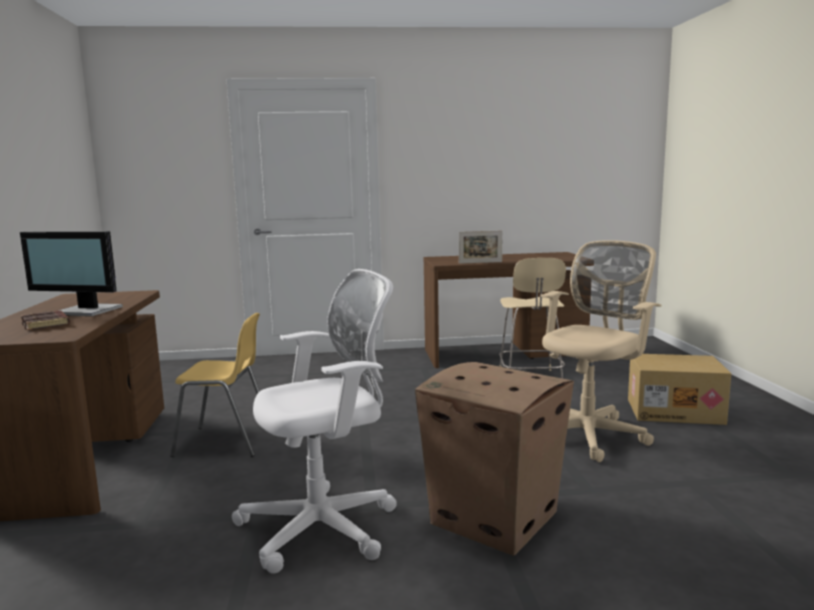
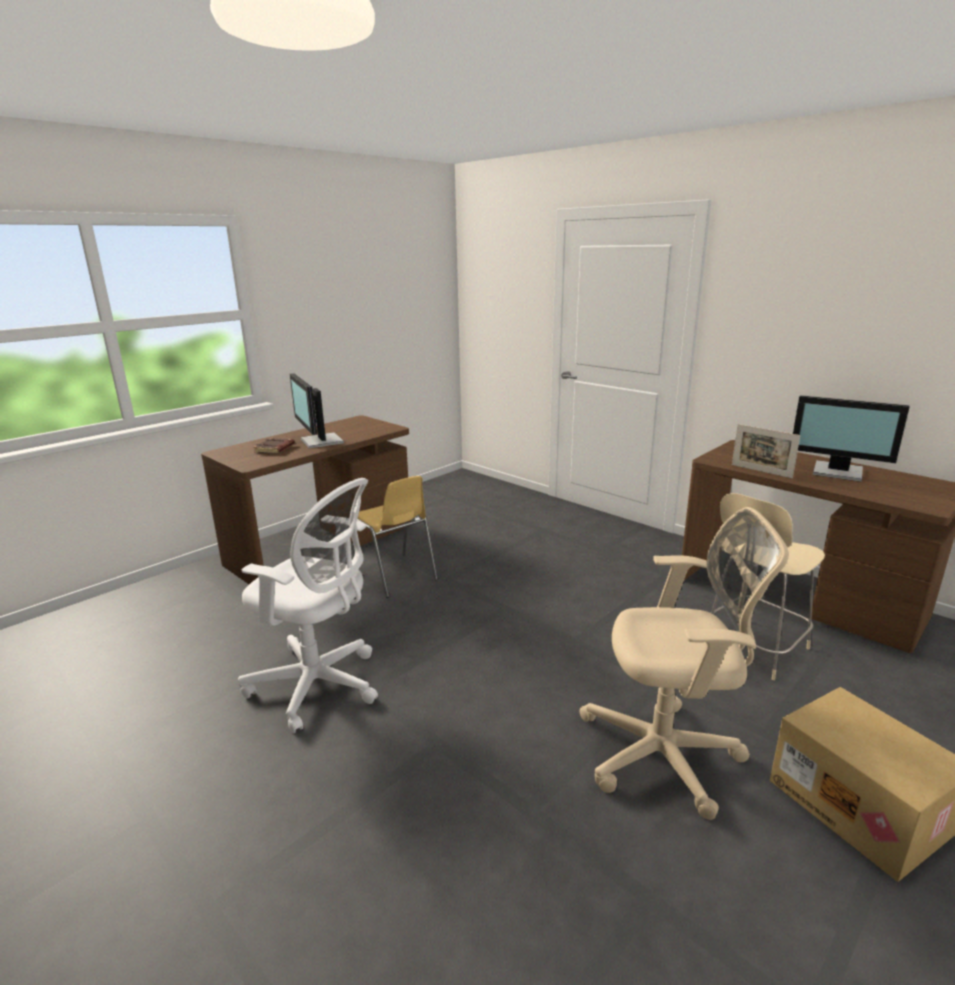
camera: 50 degrees right, 10 degrees up
cardboard box [415,362,574,556] -> none
none -> monitor [793,395,910,482]

